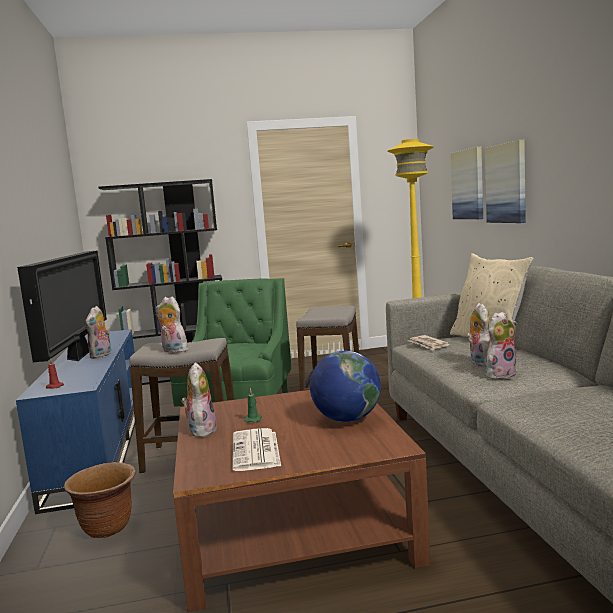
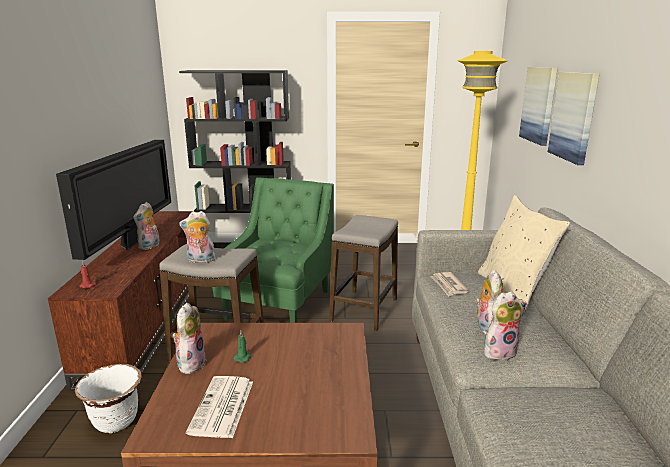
camera: 10 degrees right, 10 degrees up
blue tv stand [16,329,135,514] -> brown tv stand [48,211,196,391]
brown planter [64,462,136,538] -> white planter [75,364,142,433]
plush toy [156,297,188,353] -> plush toy turned 45 degrees counterclockwise [179,211,215,263]
globe [310,351,381,422] -> none

